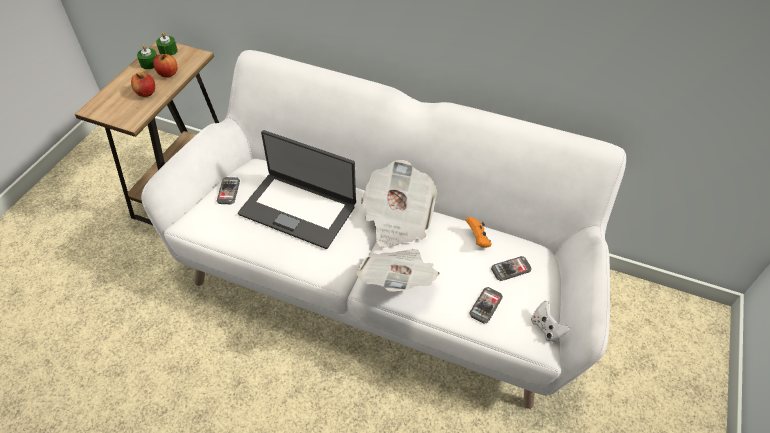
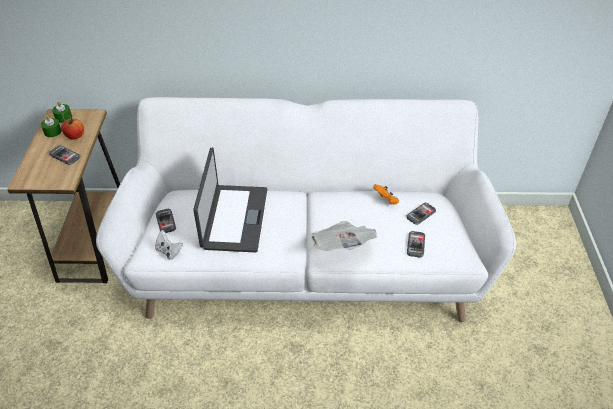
camera: 20 degrees left, 5 degrees down
apple [131,72,155,97] -> phone [49,145,80,165]
laptop [238,130,356,249] -> laptop turned 90 degrees counterclockwise [193,148,267,252]
newspaper [361,160,438,248] -> none
white game controller [531,301,571,342] -> white game controller moved to [155,230,183,260]

